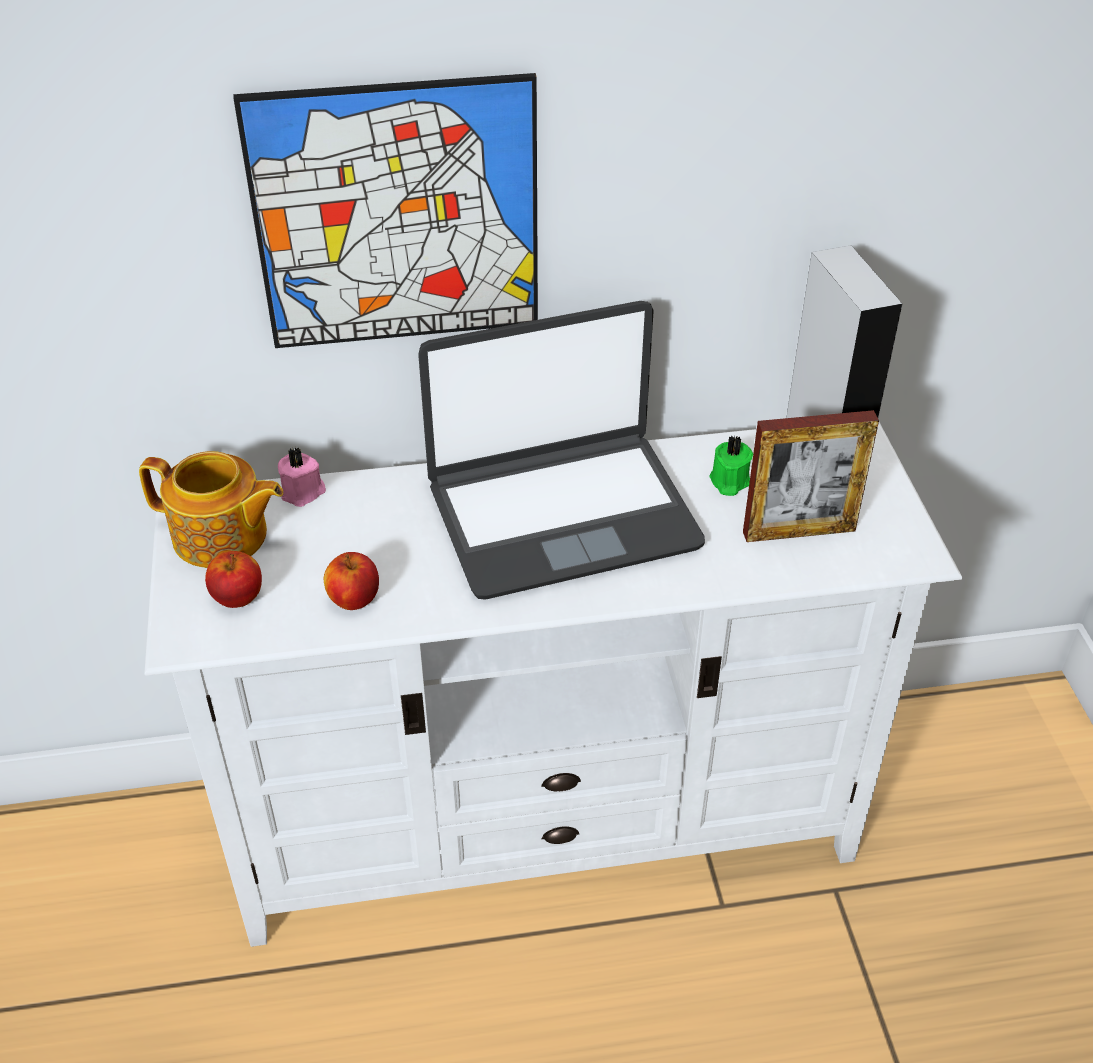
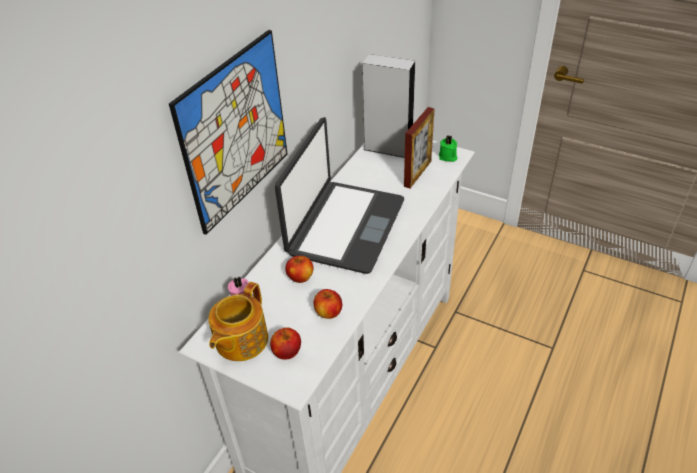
camera: 50 degrees left, 0 degrees up
teapot [139,451,283,568] -> teapot turned 150 degrees clockwise [208,282,268,361]
green candle [709,435,753,496] -> green candle moved to [439,135,458,162]
none -> apple [285,256,313,283]

